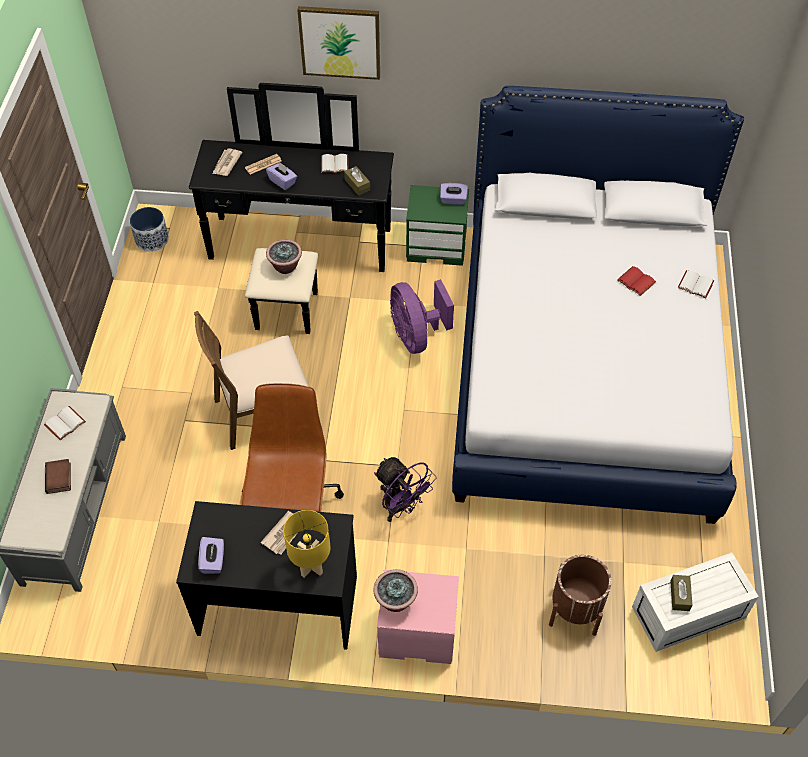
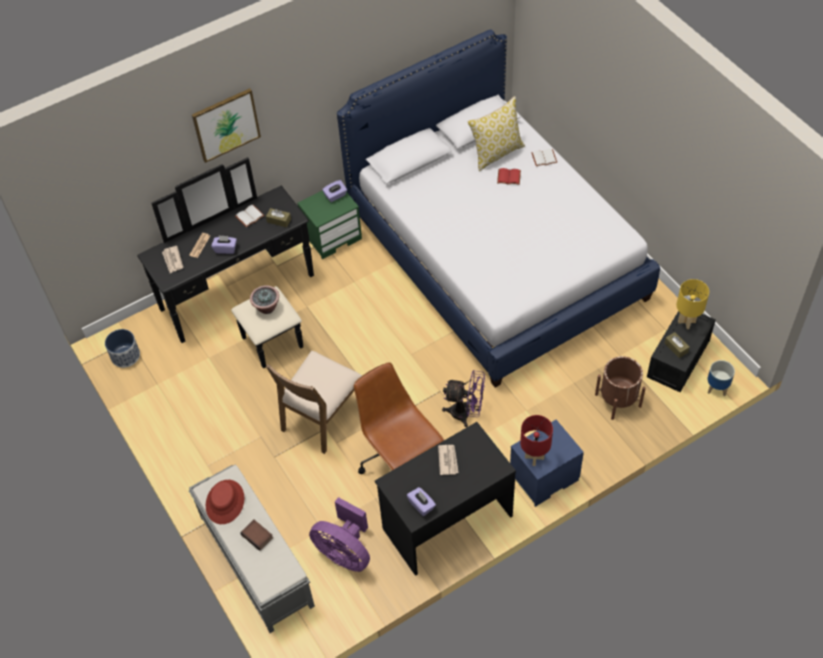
camera: 35 degrees left, 0 degrees up
white book [44,406,86,441] -> red hat [206,480,244,524]
yellow table lamp [283,510,330,578] -> yellow table lamp moved to [676,279,709,329]
potted plant [373,569,418,612] -> red table lamp [520,415,553,466]
pink nightstand [377,570,459,664] -> blue nightstand [510,420,584,507]
purple fan [390,279,454,354] -> purple fan moved to [309,497,370,572]
white storage box [632,553,759,652] -> black storage box [647,311,716,392]
none -> pillow [468,96,525,171]
none -> planter [708,360,735,396]

